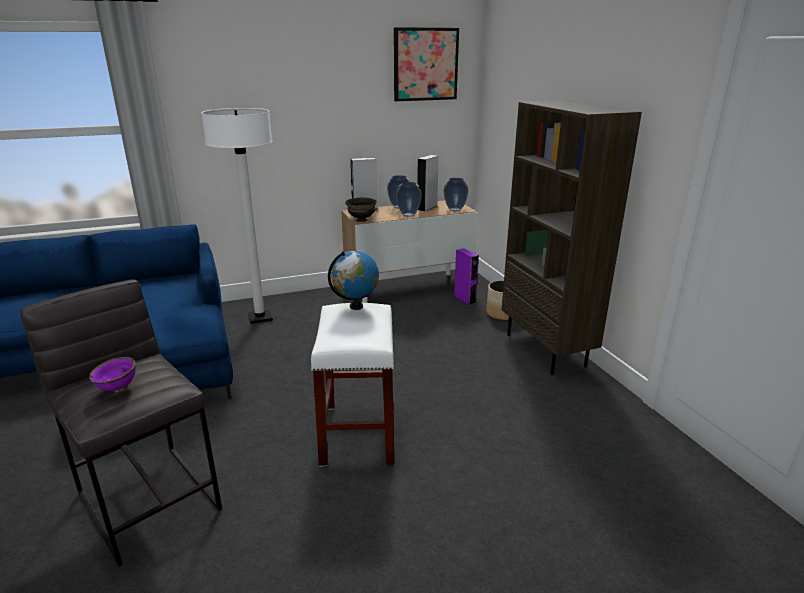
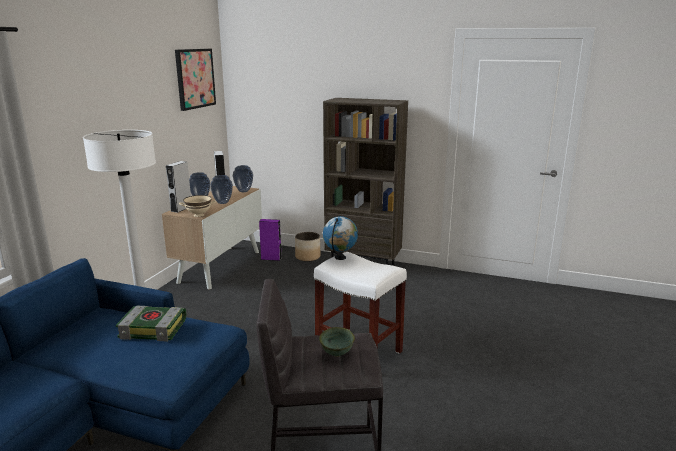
camera: 50 degrees left, 5 degrees down
purple bowl [89,357,136,392] -> green bowl [319,327,355,357]
black bowl [346,198,378,222] -> beige bowl [179,195,216,217]
none -> book [116,306,187,342]

